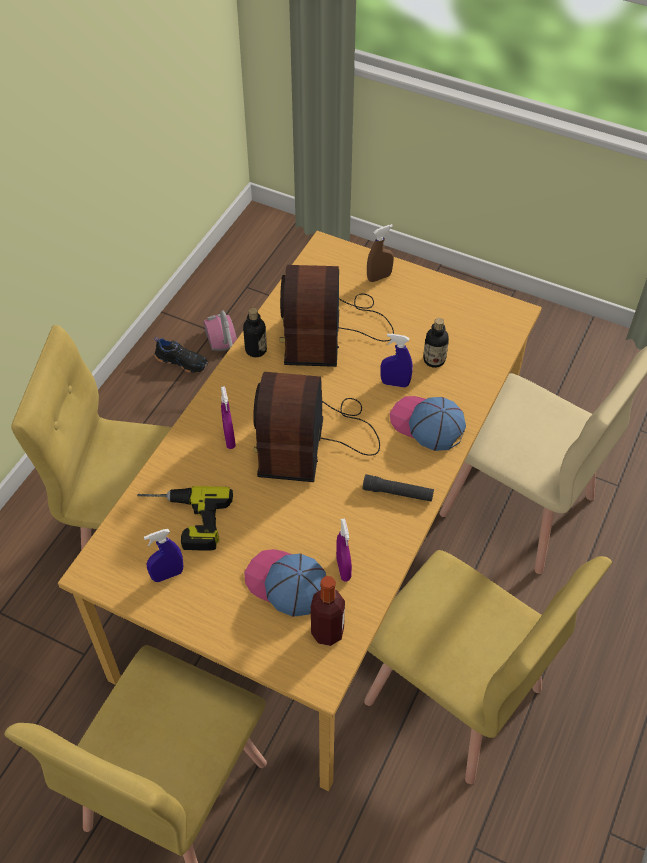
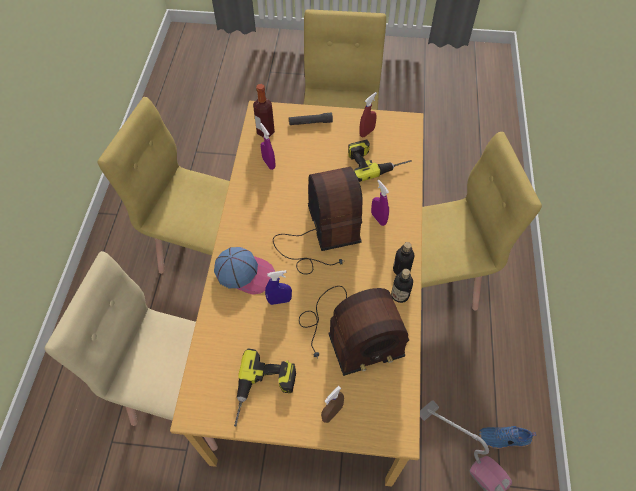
camera: 160 degrees right, 5 degrees up
blue spray bottle [144,529,183,582] -> red spray bottle [359,92,377,137]
black shoe [154,337,208,373] -> blue shoe [479,426,536,449]
cap [244,549,326,617] -> none
radio [279,265,394,367] -> radio turned 90 degrees clockwise [299,286,409,376]
black flashlight [363,474,434,502] -> black flashlight moved to [289,113,333,125]
bottle [423,318,449,368] -> bottle moved to [393,242,414,275]
none -> power drill [234,349,296,427]

